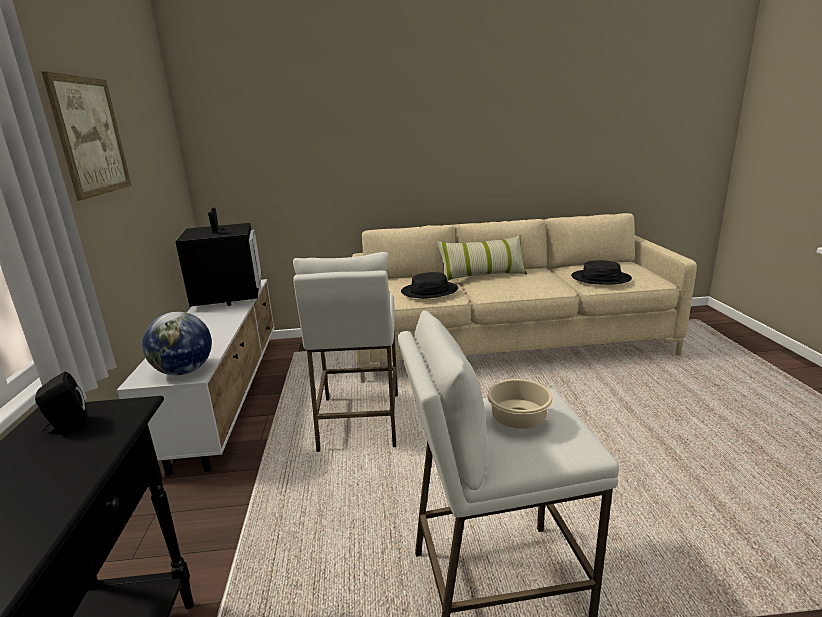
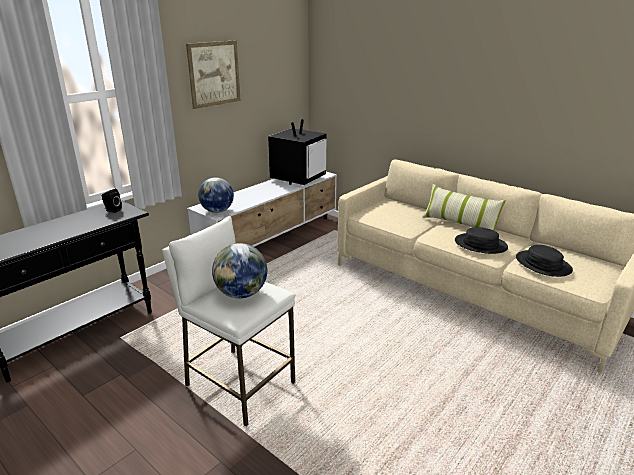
camera: 45 degrees right, 5 degrees up
white stool [293,252,398,452] -> none
black hat [401,272,458,298] -> black hat moved to [455,227,508,254]
beige bowl [487,379,553,429] -> globe [212,243,267,299]

